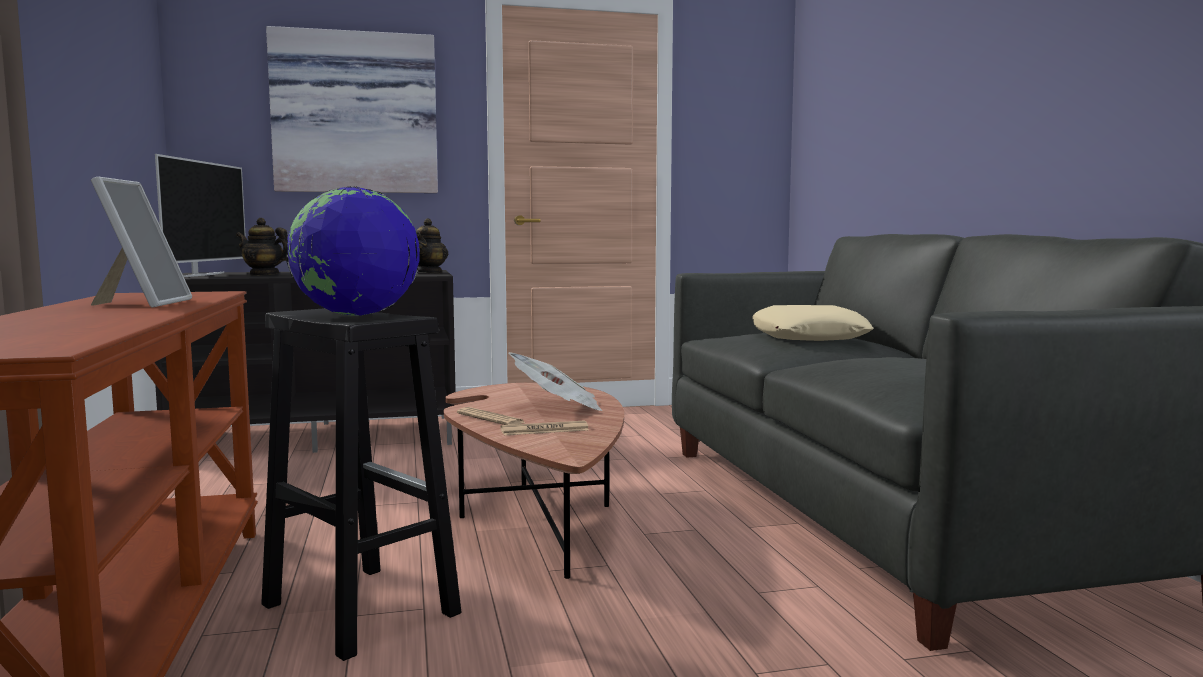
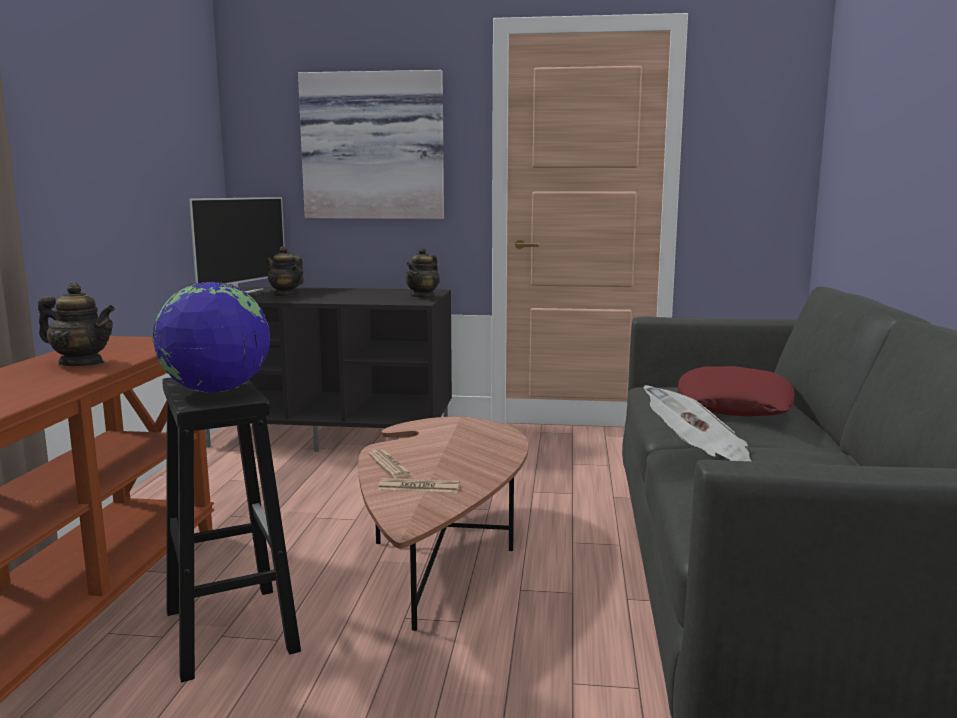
camera: 20 degrees right, 5 degrees up
picture frame [91,177,192,308] -> teapot [38,282,115,366]
newspaper [509,352,602,411] -> newspaper moved to [643,385,751,461]
beige pillow [752,305,874,341] -> red pillow [678,366,795,416]

